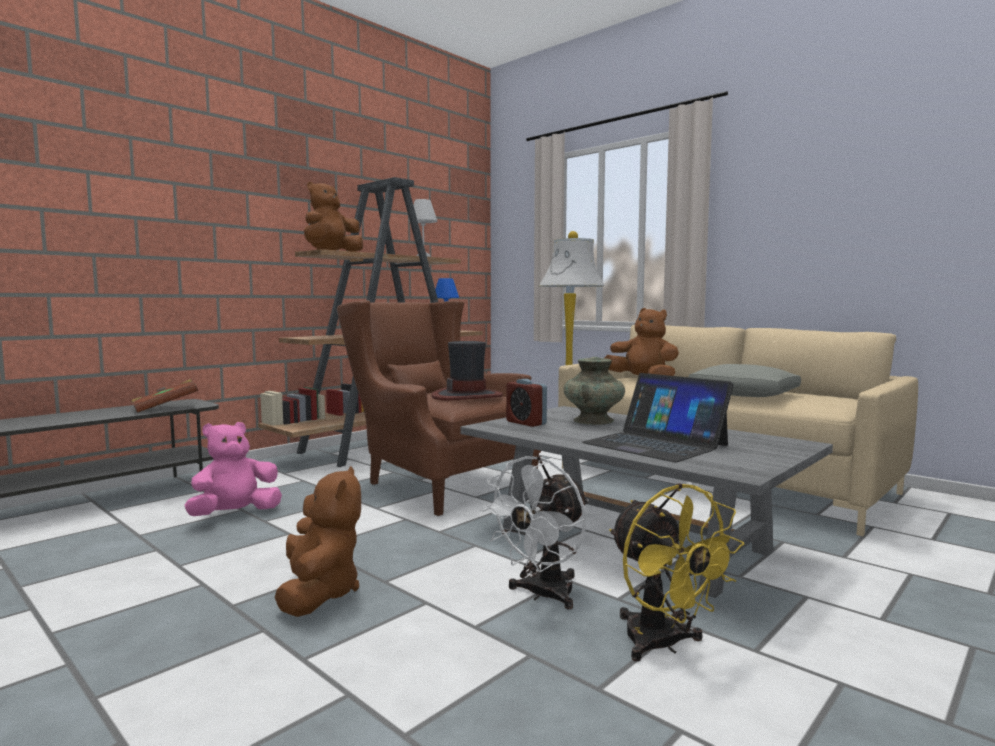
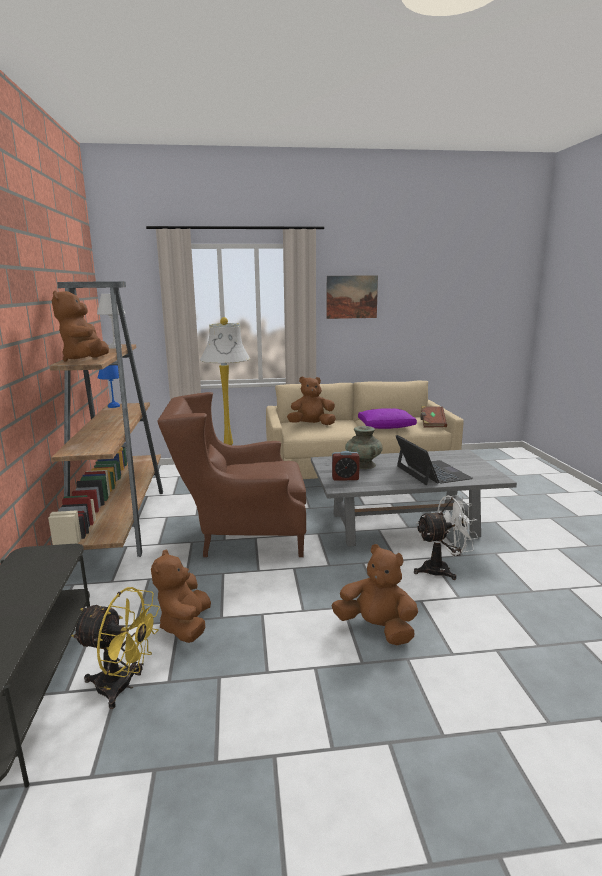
camera: 50 degrees left, 10 degrees up
brown book [131,379,198,413] -> brown book moved to [420,406,447,428]
pink plush toy [185,422,282,516] -> brown plush toy [151,550,211,643]
hat [431,341,503,400] -> none
white fan [480,456,589,609] -> white fan turned 90 degrees counterclockwise [414,495,478,580]
laptop [582,373,734,462] -> laptop turned 105 degrees counterclockwise [396,435,473,485]
yellow fan [609,483,745,661] -> yellow fan moved to [71,587,160,709]
grey pillow [689,364,801,397] -> purple pillow [358,408,417,429]
none -> picture [327,275,378,319]

